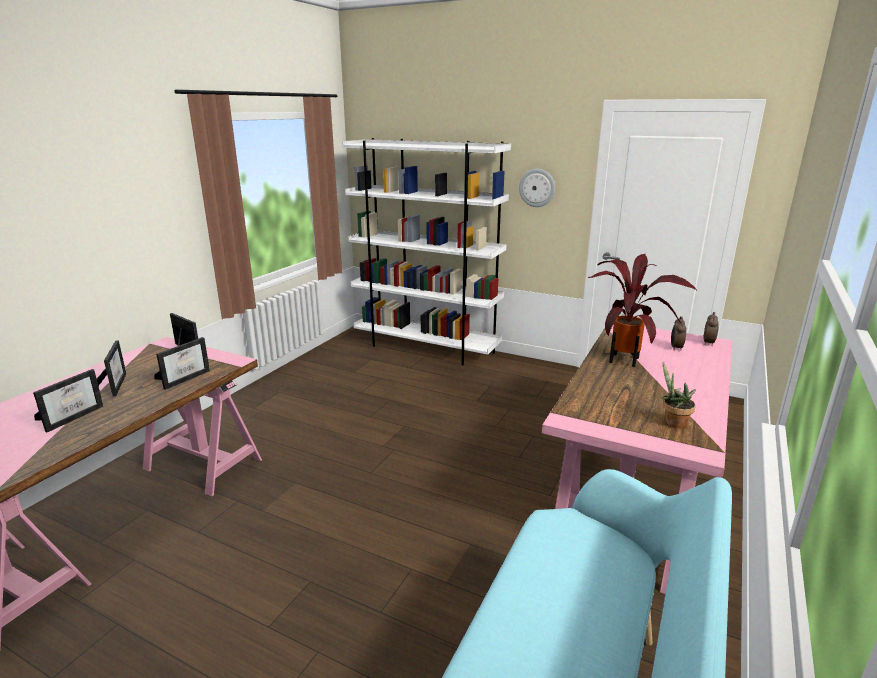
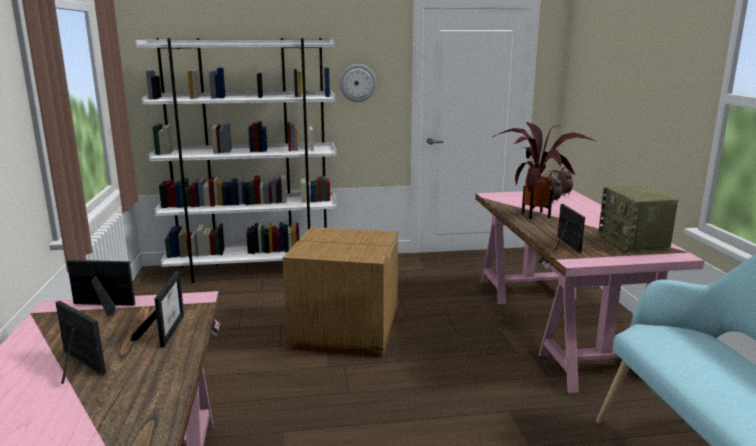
camera: 35 degrees left, 5 degrees down
picture frame [33,369,103,432] -> picture frame moved to [555,204,585,253]
potted plant [662,362,696,428] -> radio [599,185,678,254]
none -> cardboard box [283,227,398,357]

